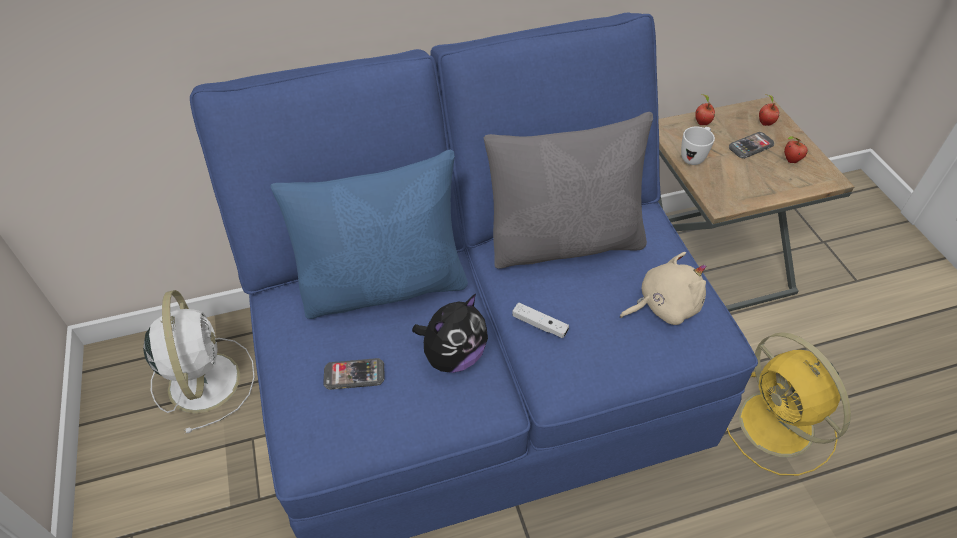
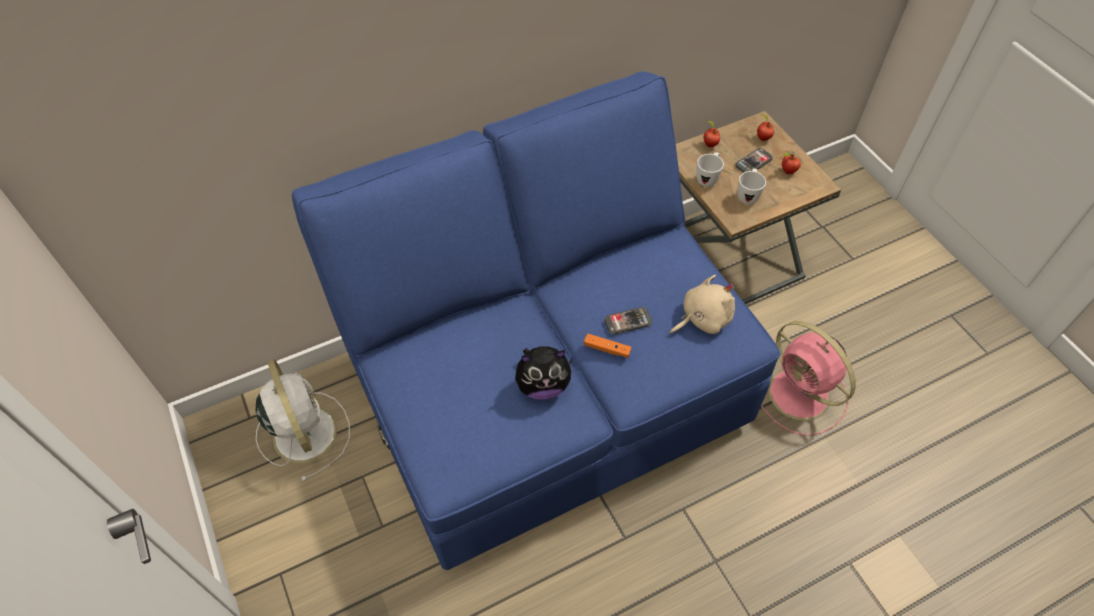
camera: 10 degrees left, 5 degrees up
blue pillow [270,149,468,319] -> none
phone [323,358,385,390] -> phone moved to [604,307,652,335]
plush toy [412,294,488,373] -> plush toy turned 45 degrees clockwise [515,347,572,399]
grey pillow [484,112,653,269] -> none
white game controller [512,303,569,338] -> orange game controller [584,334,631,358]
yellow fan [727,332,851,476] -> pink fan [761,321,856,436]
none -> white mug [738,168,766,204]

